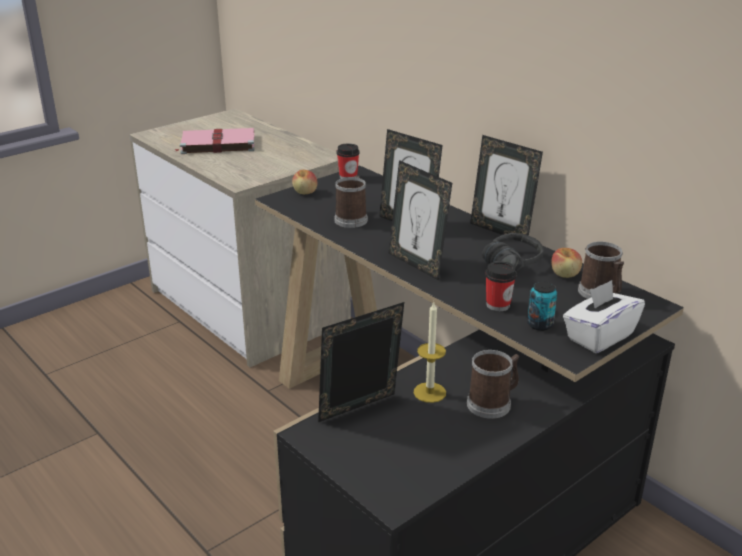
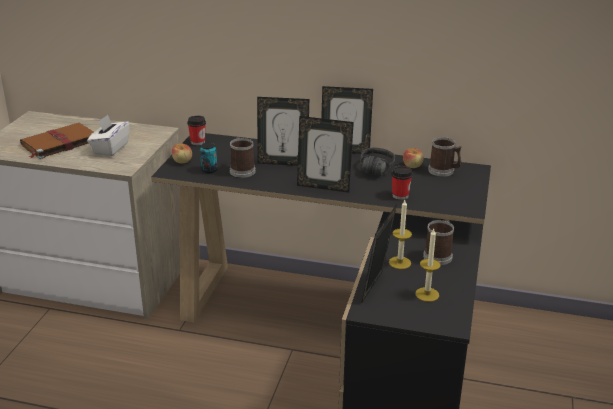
camera: 35 degrees left, 0 degrees up
pink book [175,128,255,154] -> brown book [20,123,94,159]
can [527,281,557,331] -> can moved to [200,143,217,173]
white tissue box [563,280,645,353] -> white tissue box moved to [87,115,130,156]
none -> candle [415,229,441,302]

